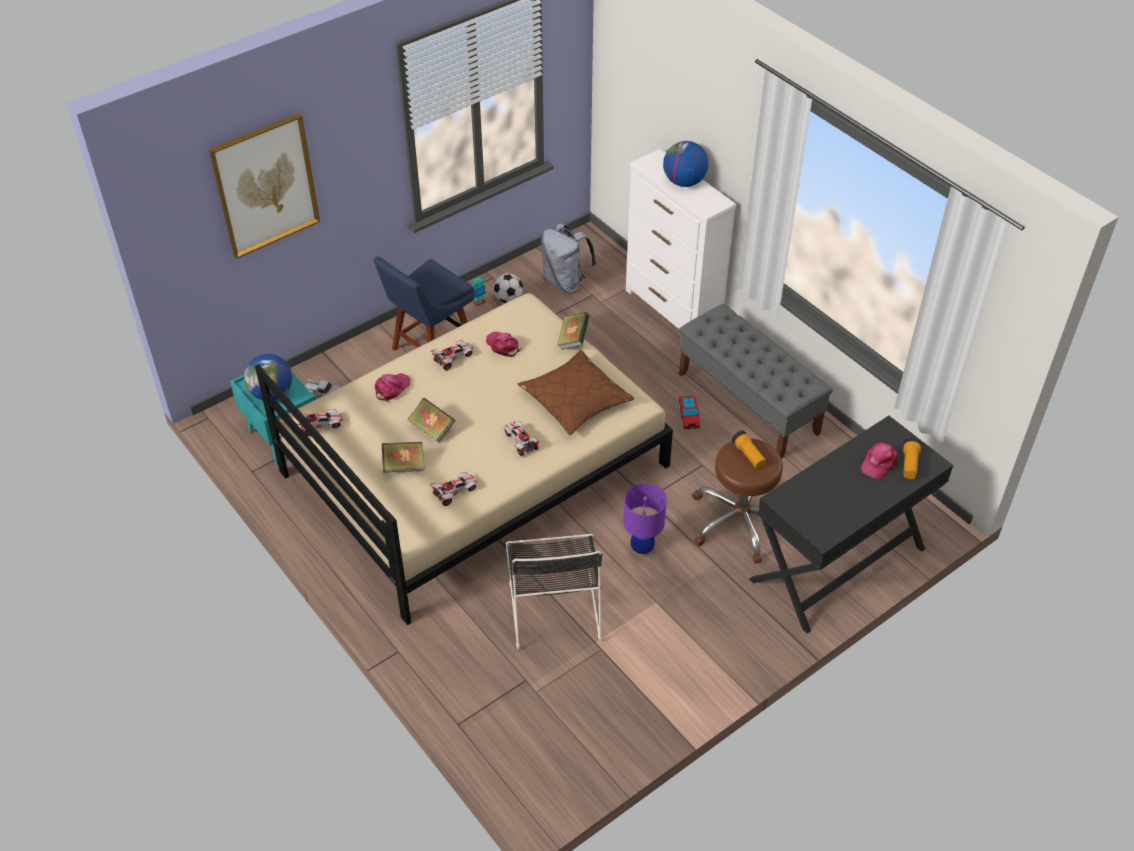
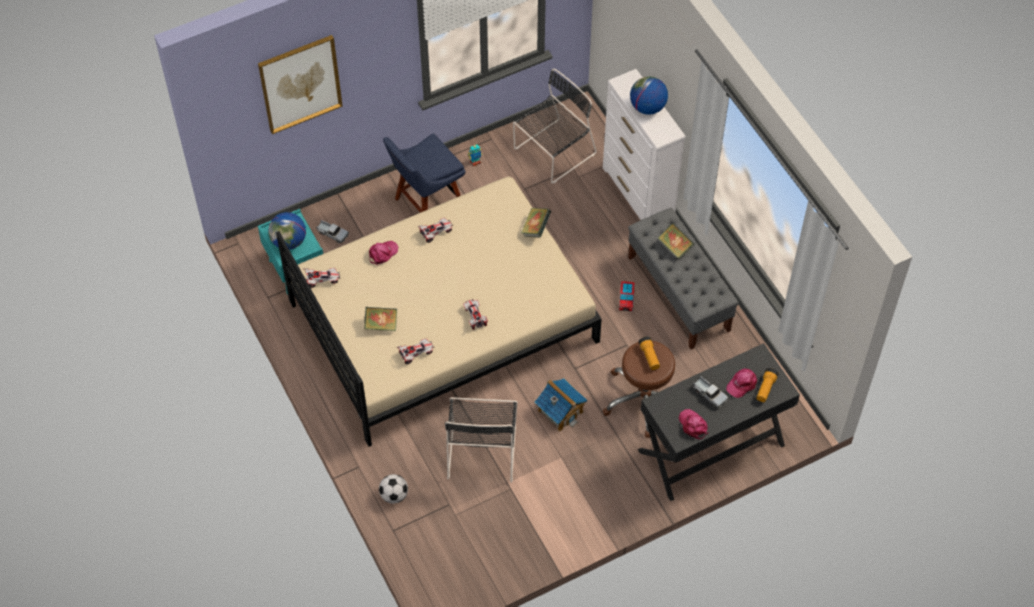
camera: 10 degrees right, 10 degrees up
book [407,398,455,443] -> book moved to [658,223,694,259]
pink cap [486,332,521,357] -> pink cap moved to [679,409,709,439]
football [493,273,523,303] -> football moved to [379,474,408,504]
brown pillow [518,350,634,435] -> none
grey backpack [541,224,596,294] -> black chair [513,69,597,183]
purple table lamp [623,483,667,557] -> toy house [535,378,587,431]
none -> toy truck [693,376,728,408]

